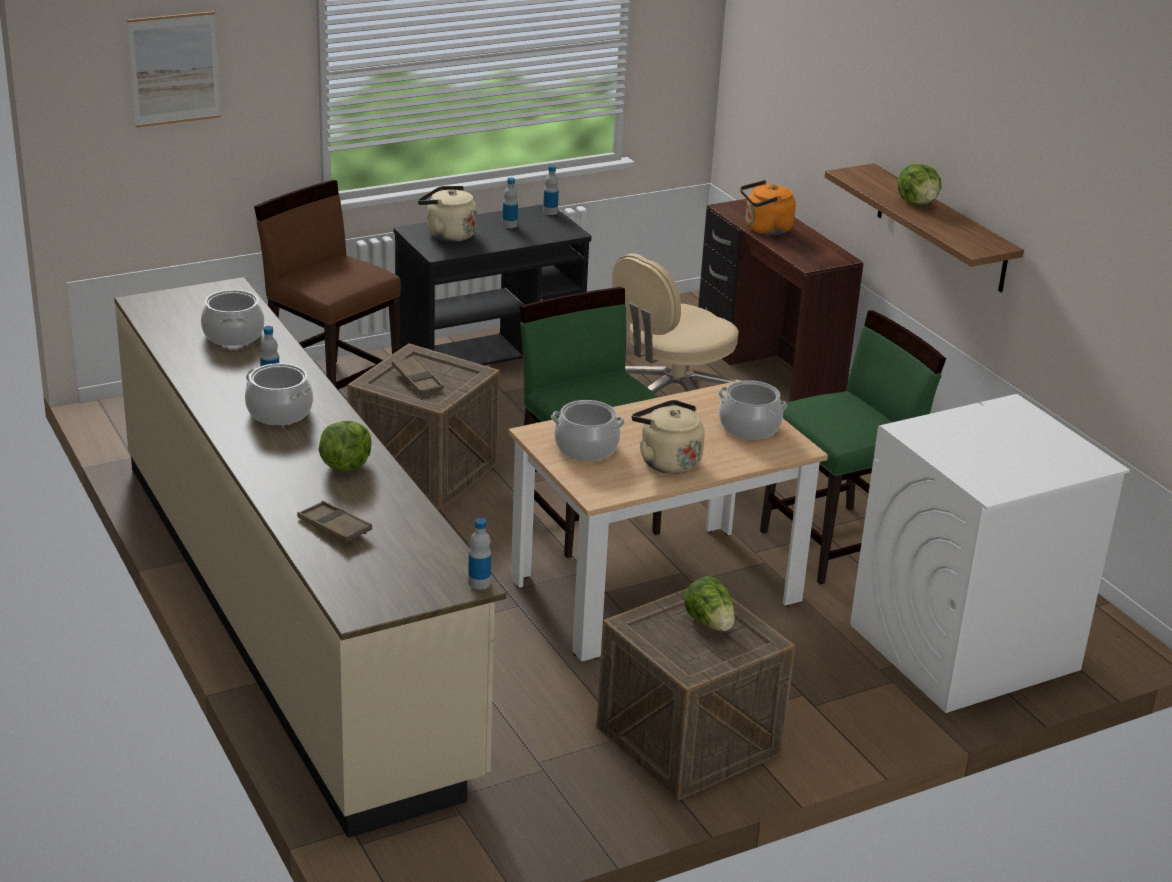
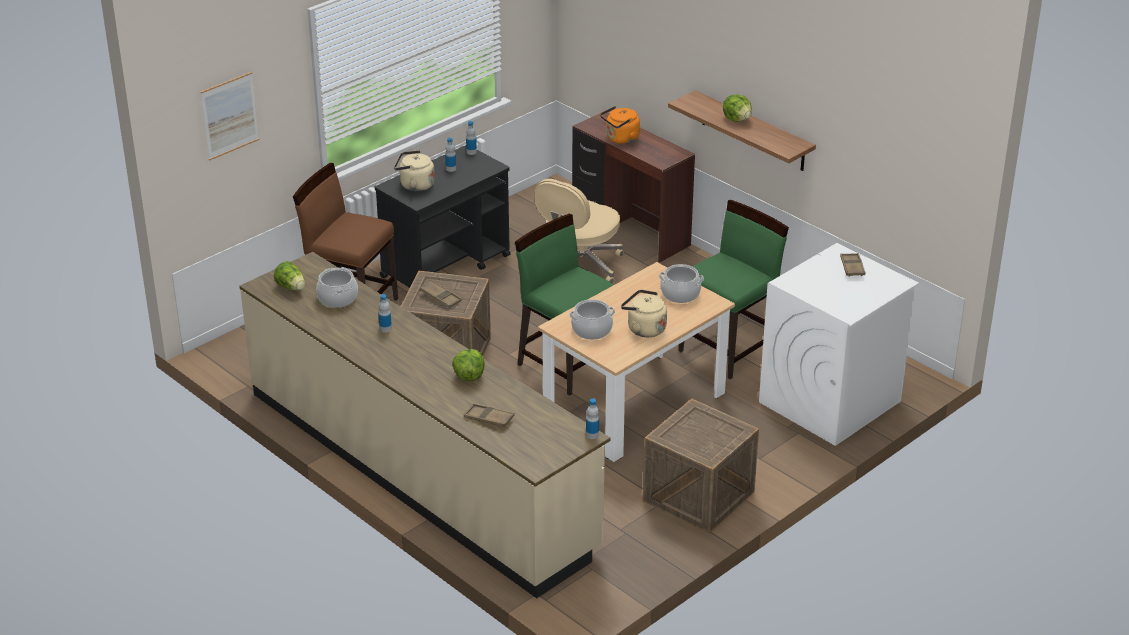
camera: 15 degrees left, 5 degrees up
cooking pot [245,363,313,425] -> none
lettuce [684,576,735,631] -> lettuce moved to [274,261,305,290]
none -> brown tray [840,253,865,277]

